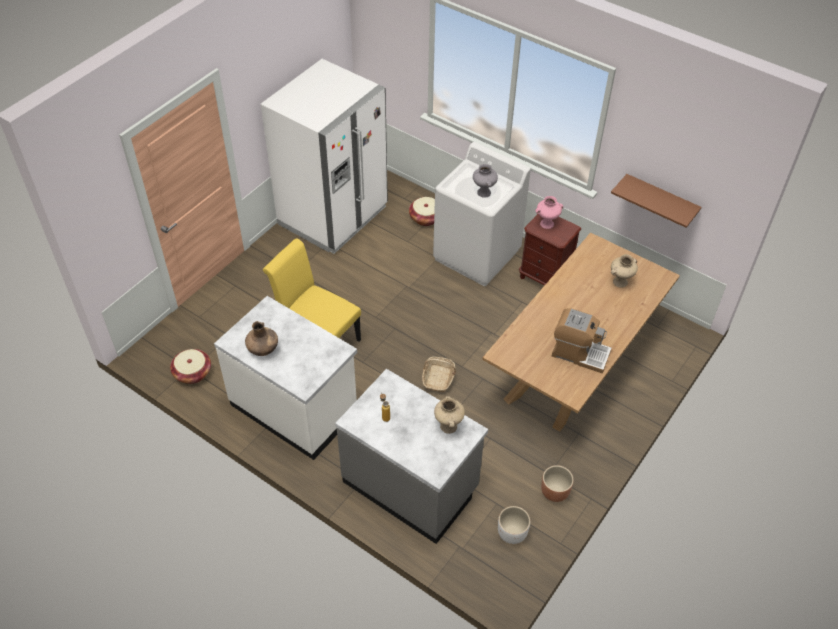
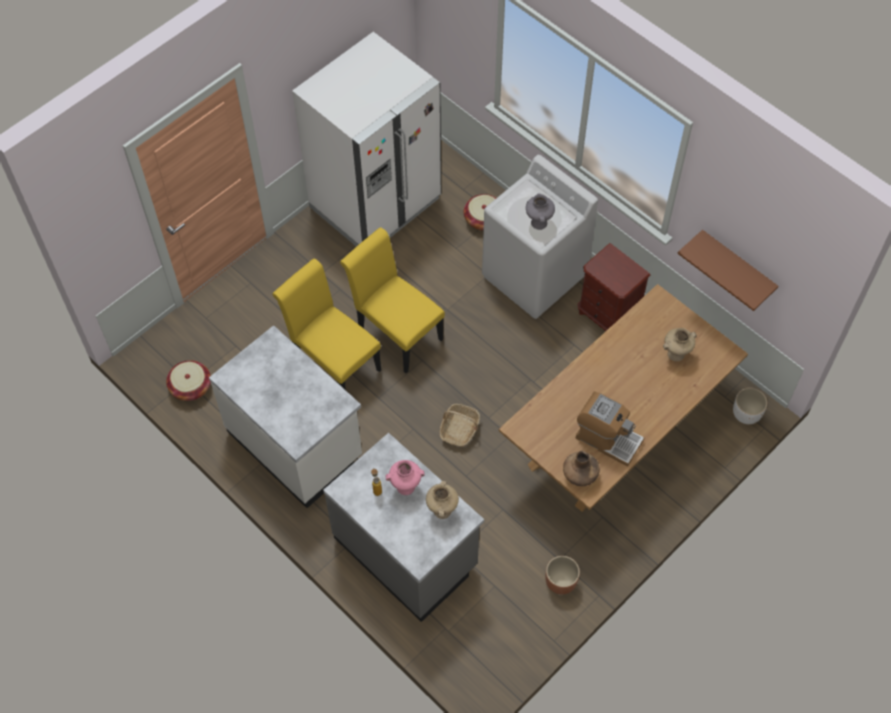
camera: 10 degrees right, 10 degrees up
brown vase [245,321,278,356] -> brown vase moved to [563,450,600,486]
white planter [498,506,530,544] -> white planter moved to [733,388,767,424]
pink vase [535,196,564,229] -> pink vase moved to [386,460,424,495]
none -> yellow chair [340,227,445,373]

